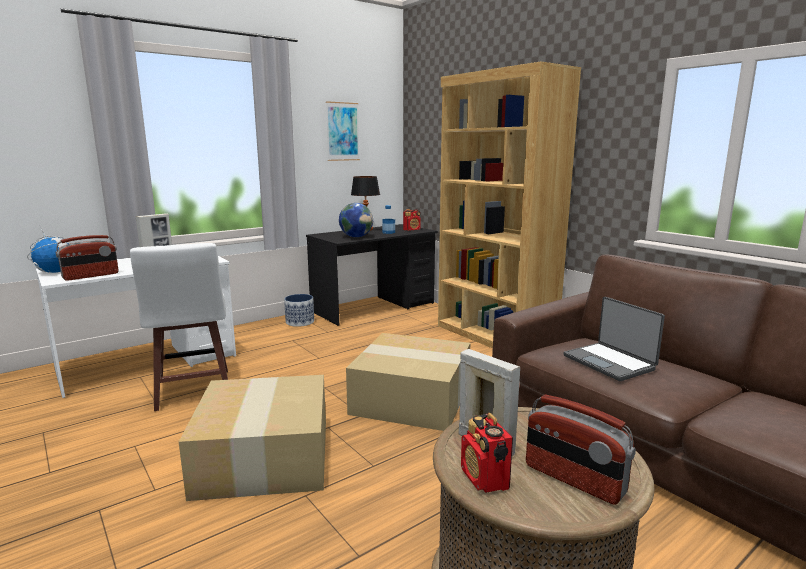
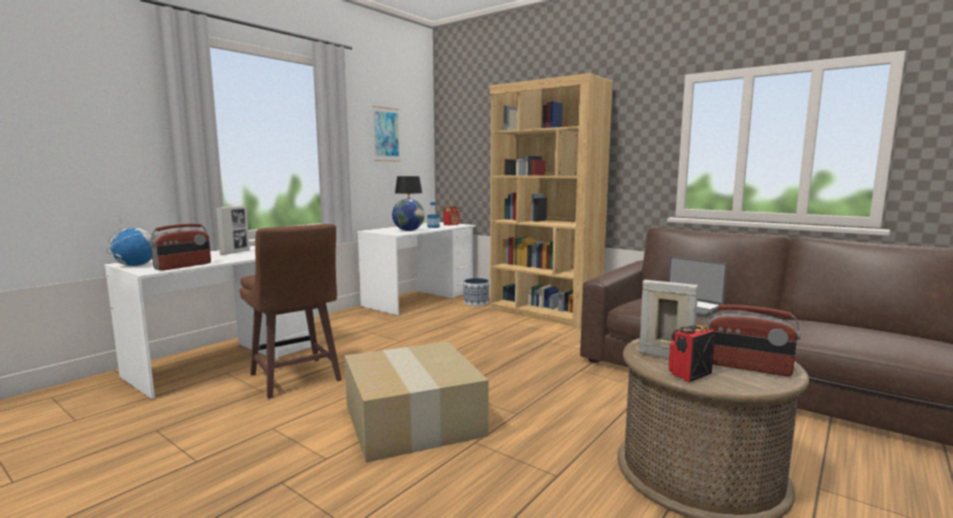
camera: 15 degrees left, 5 degrees down
white stool [130,243,228,411] -> brown stool [240,224,342,399]
planter [284,294,314,327] -> planter moved to [464,278,489,306]
black desk [306,224,438,326] -> white desk [357,222,476,316]
cardboard box [346,333,470,431] -> none
radio [461,413,513,493] -> radio turned 90 degrees clockwise [668,325,715,382]

